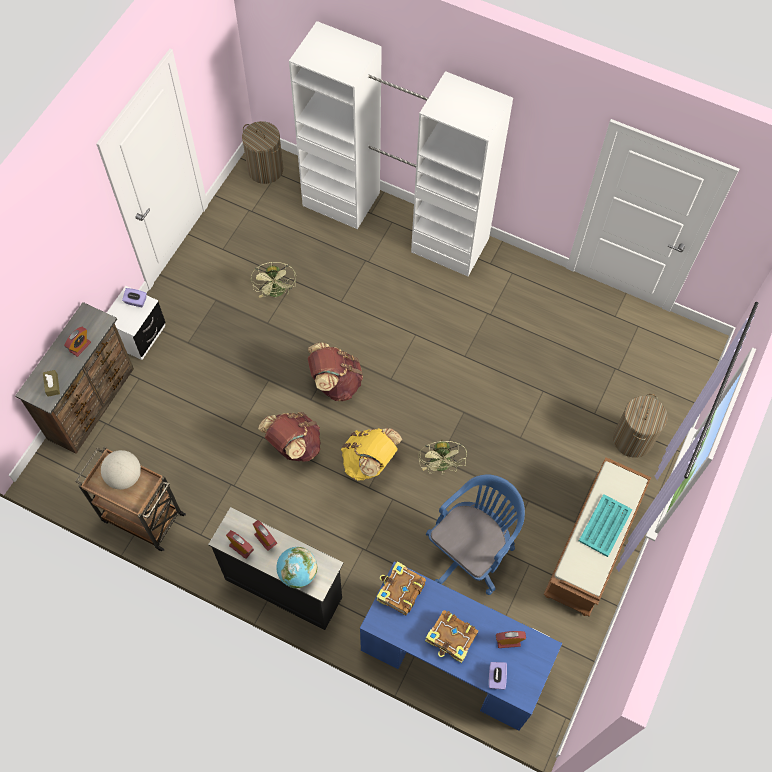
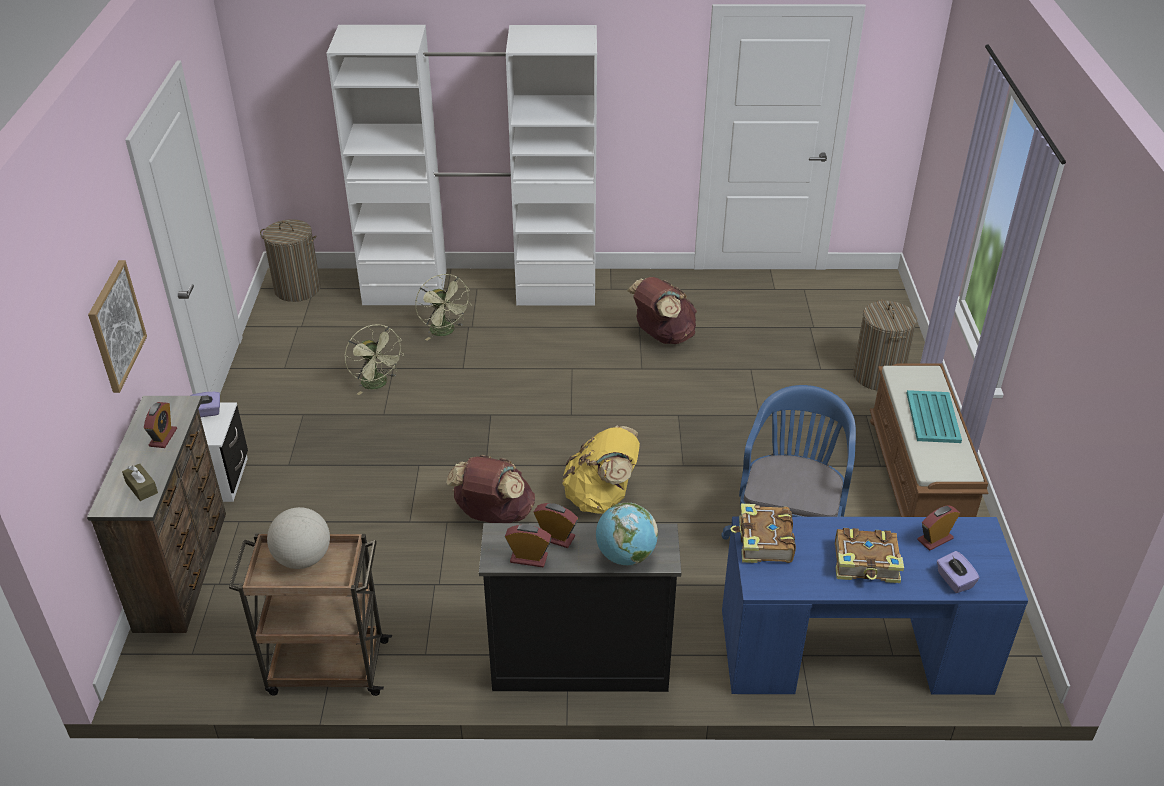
camera: 25 degrees left, 25 degrees down
brown backpack [308,342,363,401] -> brown backpack moved to [626,277,697,344]
green fan [418,440,467,475] -> green fan moved to [415,274,472,340]
none -> picture [88,260,147,393]

